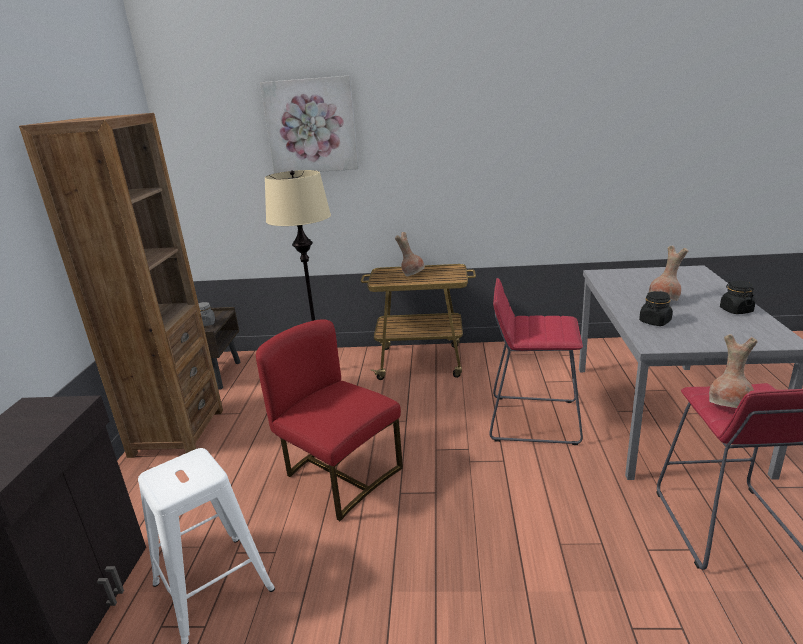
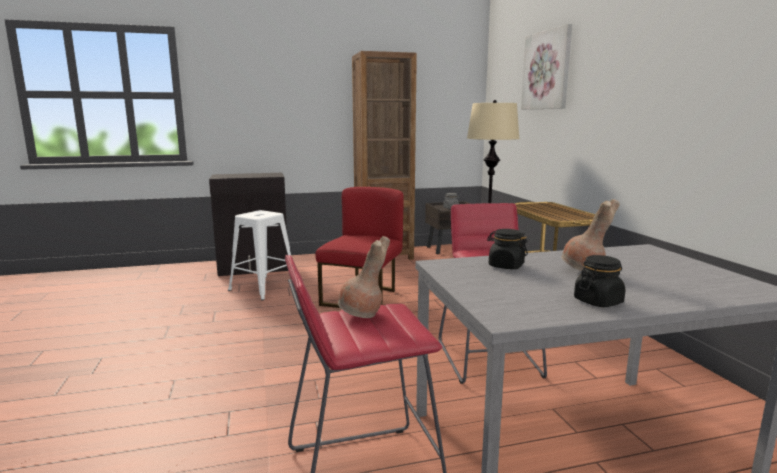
camera: 70 degrees right, 10 degrees down
brown vase [395,232,425,276] -> none

